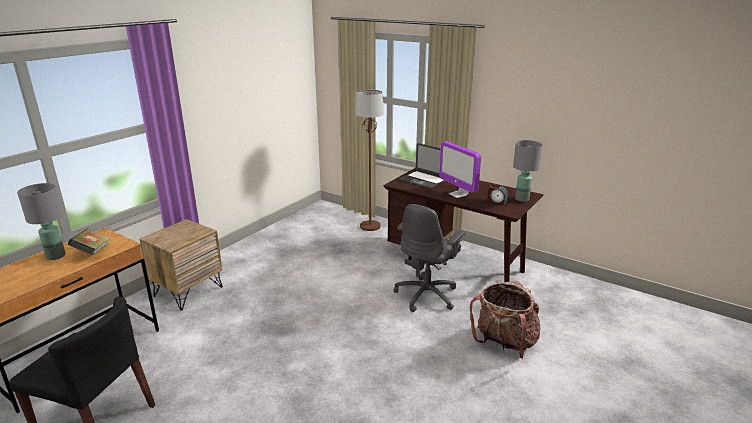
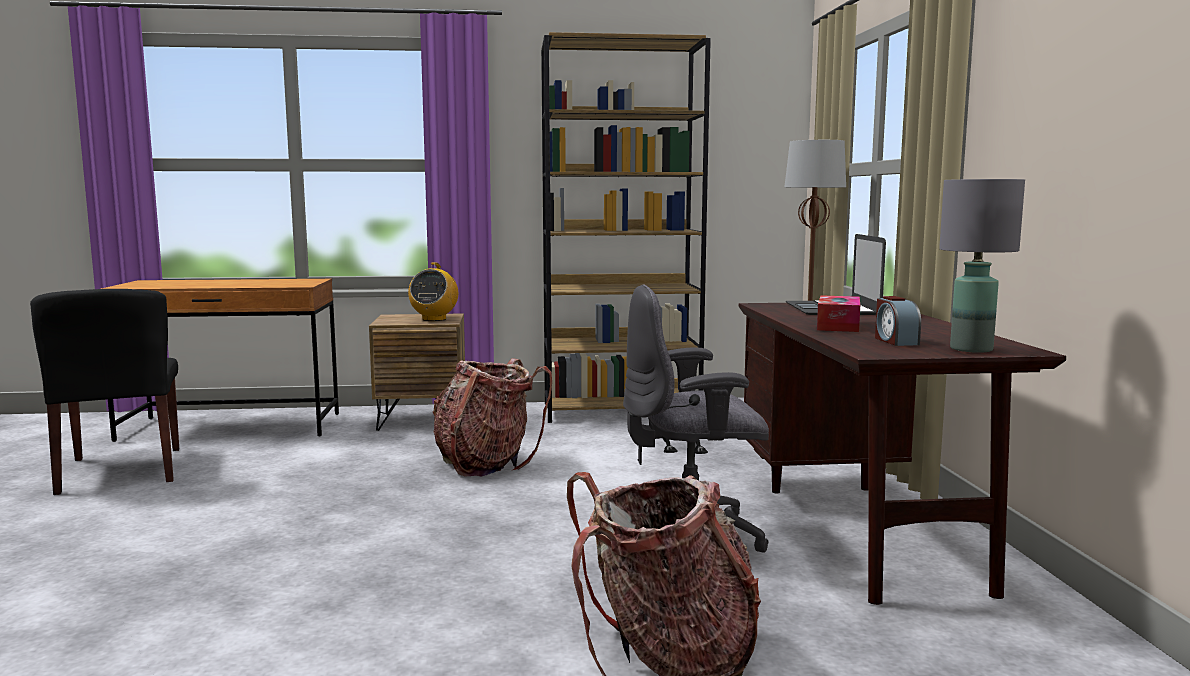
camera: 50 degrees right, 15 degrees down
grey table lamp [17,183,66,260] -> none
book [68,229,111,255] -> none
monitor [439,141,481,198] -> tissue box [817,295,860,332]
none -> radio [408,263,458,321]
none -> backpack [433,358,552,477]
none -> brown bookcase [541,32,711,423]

